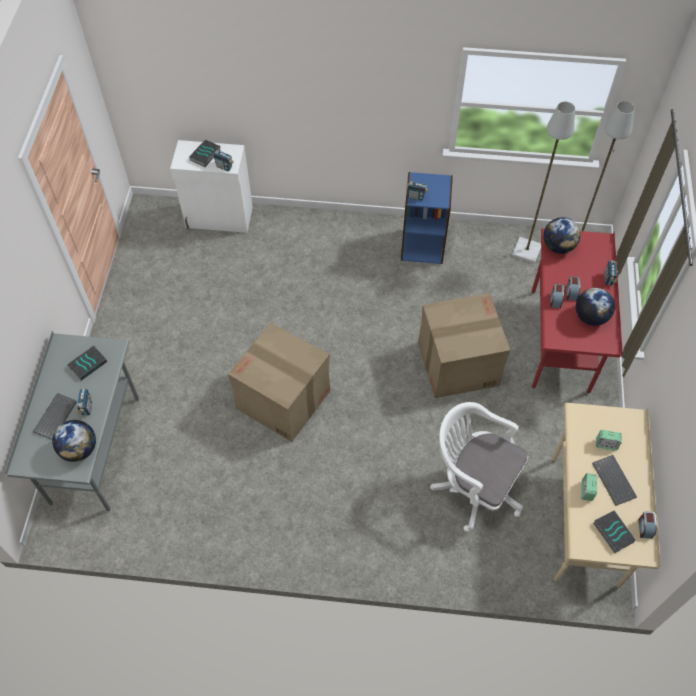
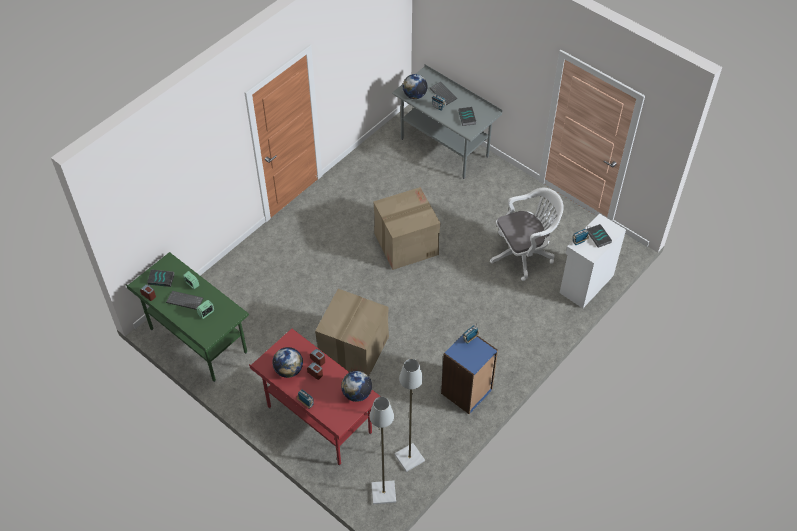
camera: 125 degrees right, 5 degrees down
white office chair [430,402,528,532] -> white office chair moved to [490,188,564,281]
beige desk [552,403,661,588] -> green desk [126,252,249,382]

